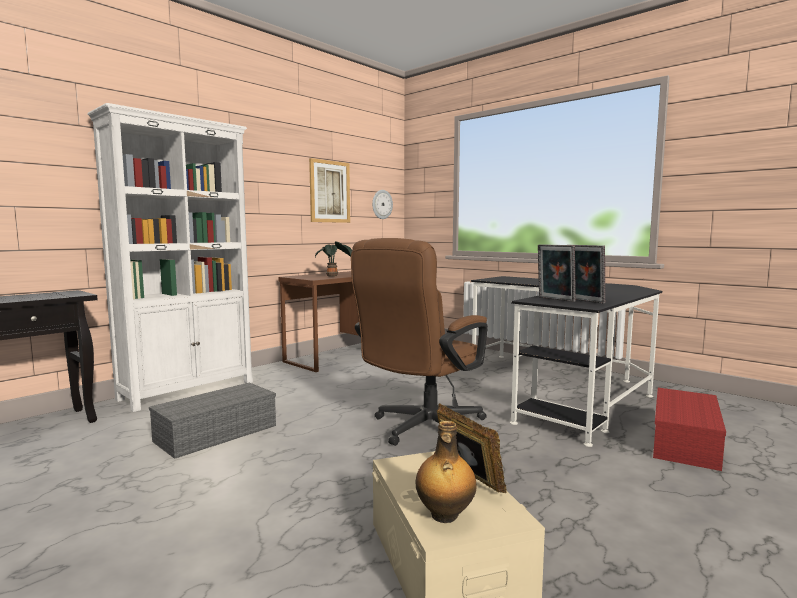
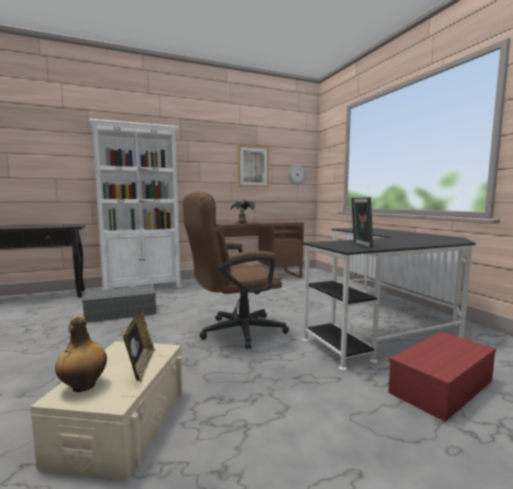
camera: 25 degrees right, 0 degrees up
picture frame [538,244,576,302] -> none

